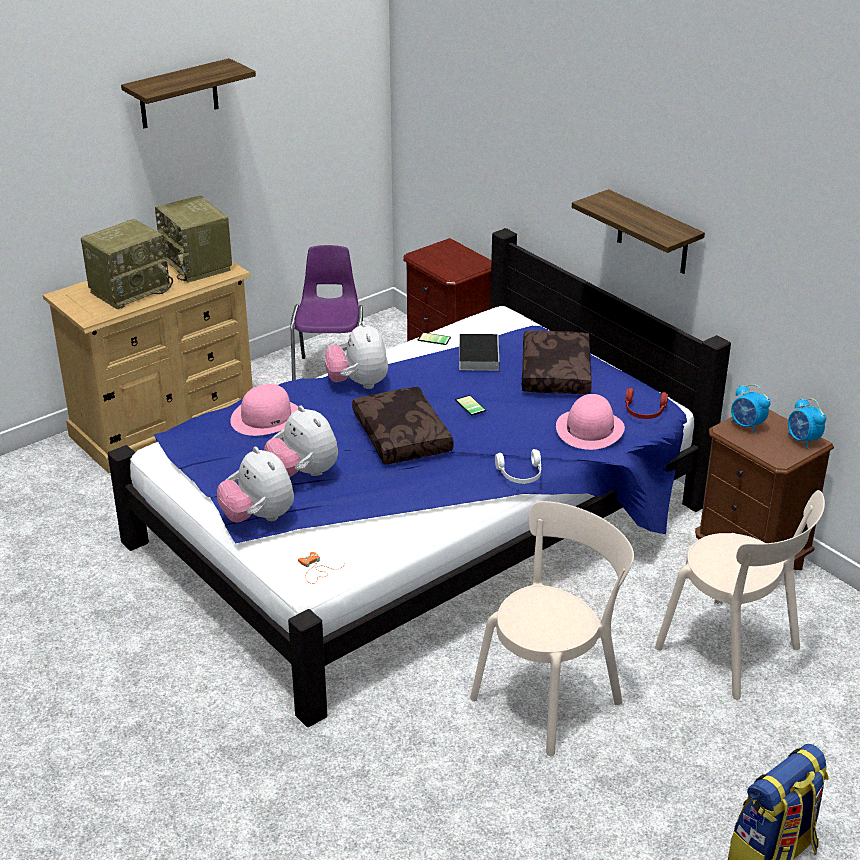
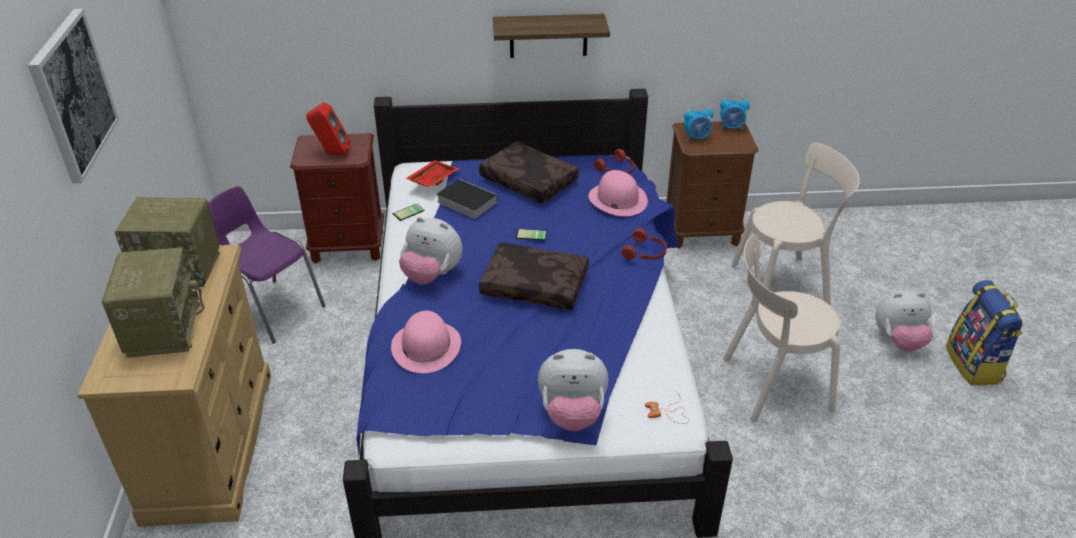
camera: 55 degrees left, 5 degrees up
shelf [121,58,256,128] -> picture [28,9,119,184]
plush toy [264,406,338,477] -> plush toy moved to [875,290,933,351]
beige chair [470,501,634,756] -> beige chair turned 90 degrees counterclockwise [723,234,840,423]
white headphones [495,449,541,484] -> red headphones [622,228,667,260]
none -> red speaker [306,102,350,156]
none -> red tray [405,160,459,187]

